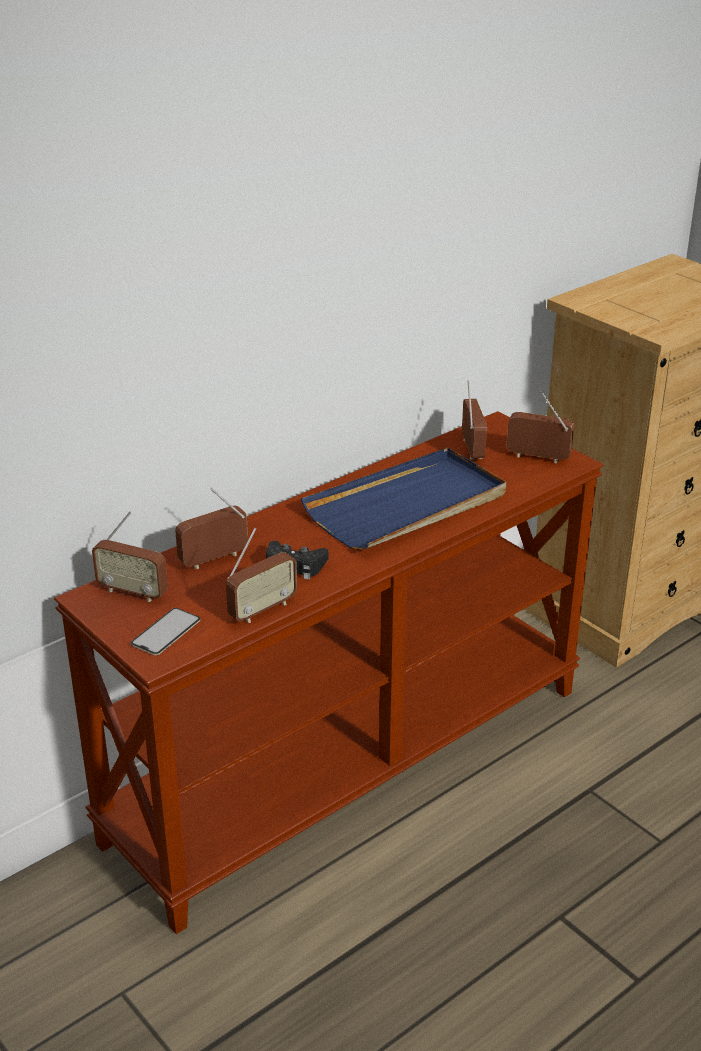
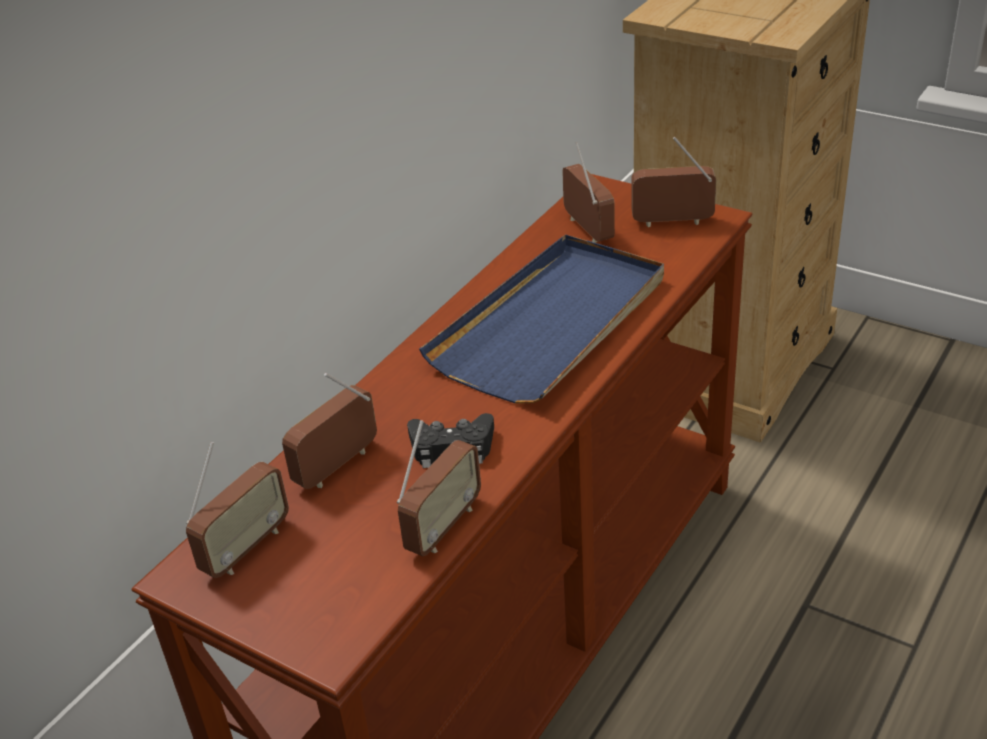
camera: 15 degrees left, 5 degrees up
radio [92,511,168,602] -> radio turned 60 degrees counterclockwise [186,442,289,578]
phone [131,608,200,655] -> none

